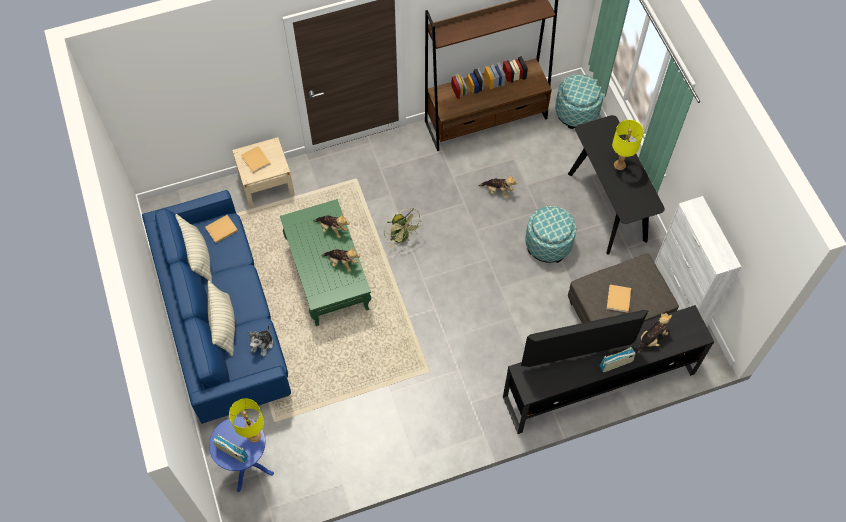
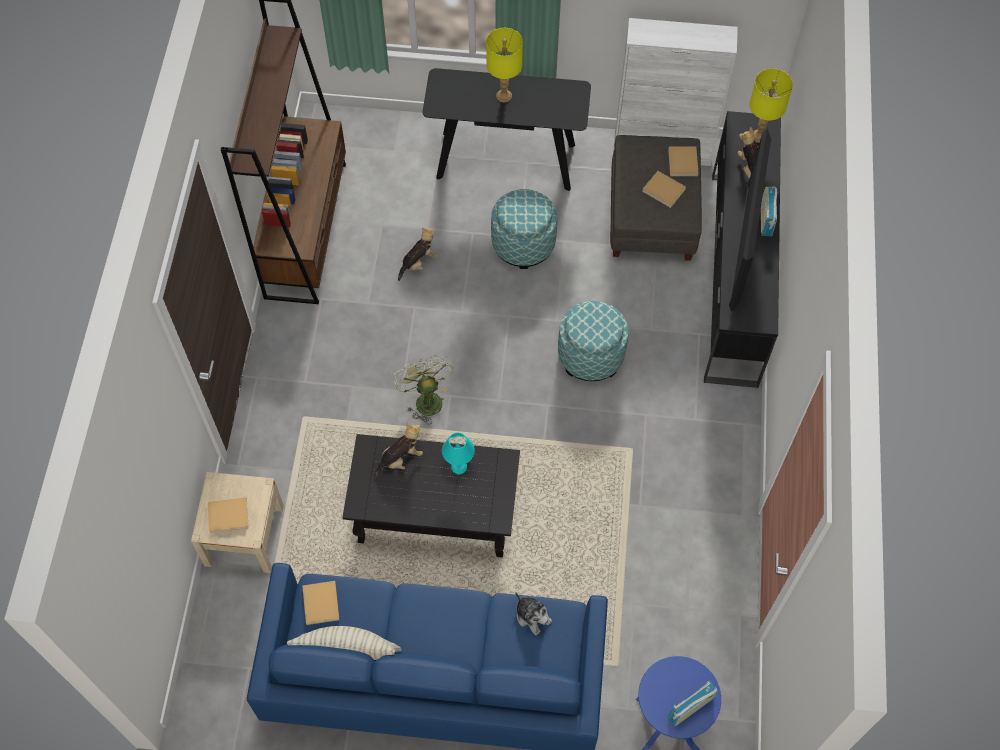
camera: 65 degrees left, 0 degrees up
pillow [208,280,235,357] -> none
yellow table lamp [229,398,264,443] -> yellow table lamp moved to [749,68,793,143]
green coffee table [280,199,371,326] -> black coffee table [342,434,520,558]
plush toy [321,247,360,271] -> turquoise table lamp [442,433,475,474]
green fan [384,208,423,248] -> green fan turned 105 degrees counterclockwise [394,355,453,424]
ottoman [555,74,604,129] -> ottoman moved to [558,301,629,381]
none -> beige book [668,146,699,176]

